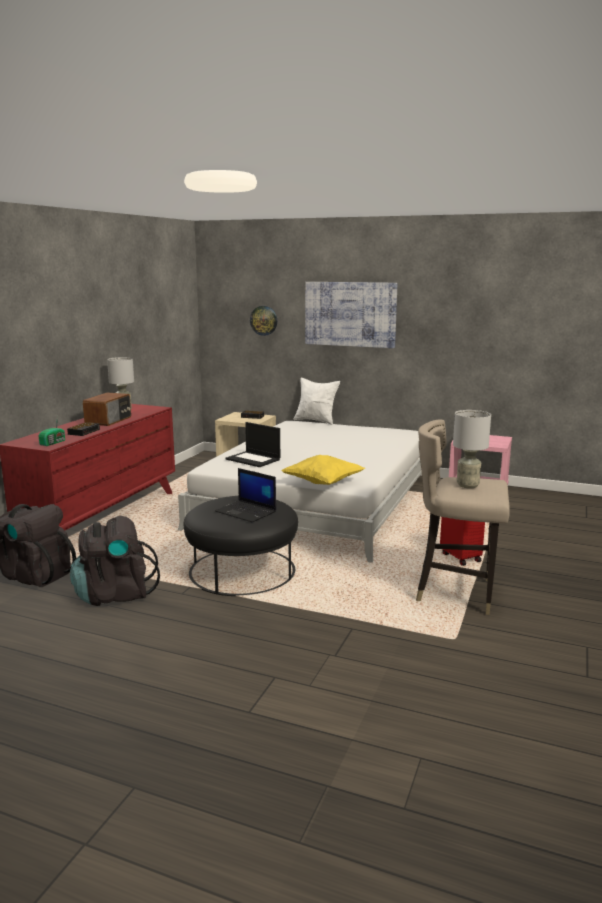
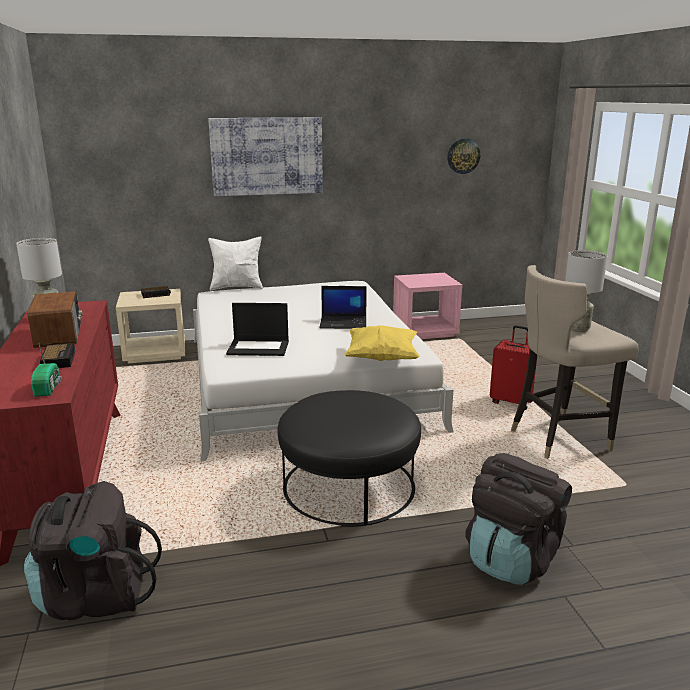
camera: 35 degrees left, 5 degrees up
black backpack [70,516,160,606] -> black backpack moved to [465,453,572,585]
laptop [215,468,276,522] -> laptop moved to [319,286,367,329]
wall clock [250,306,277,336] -> wall clock moved to [447,139,480,174]

